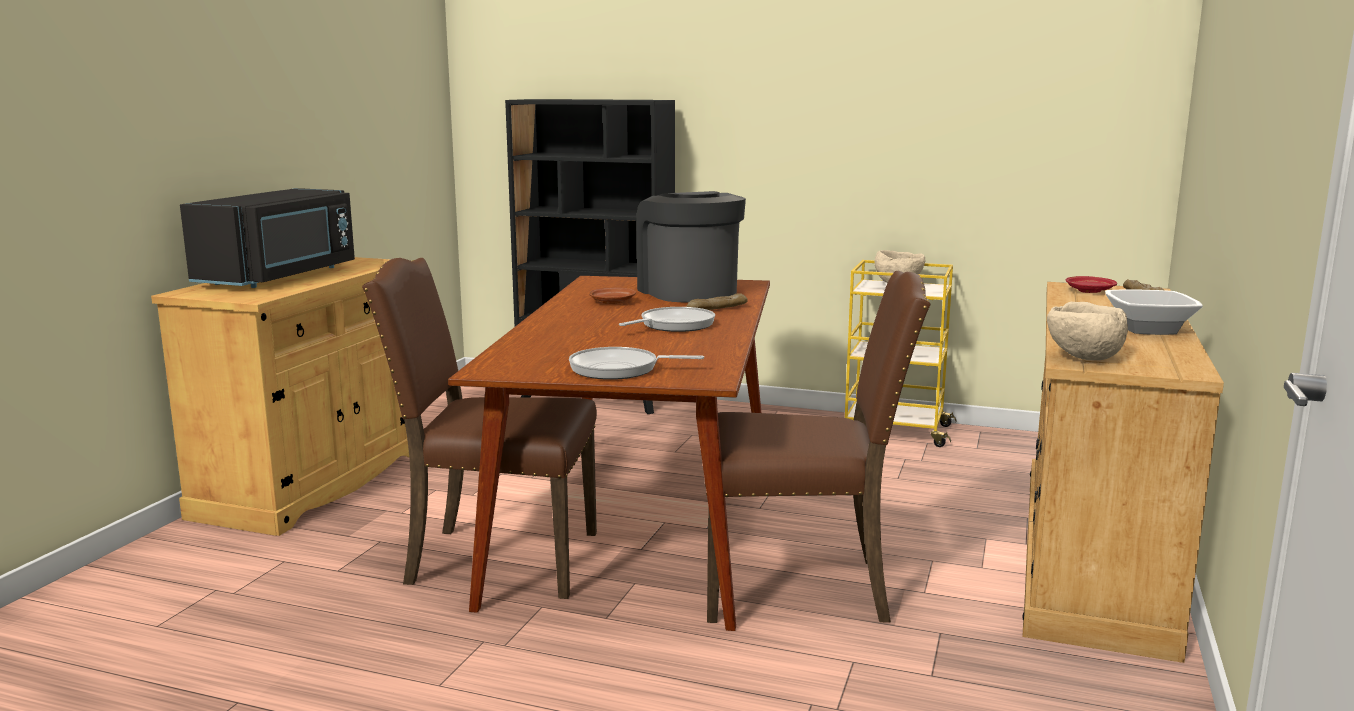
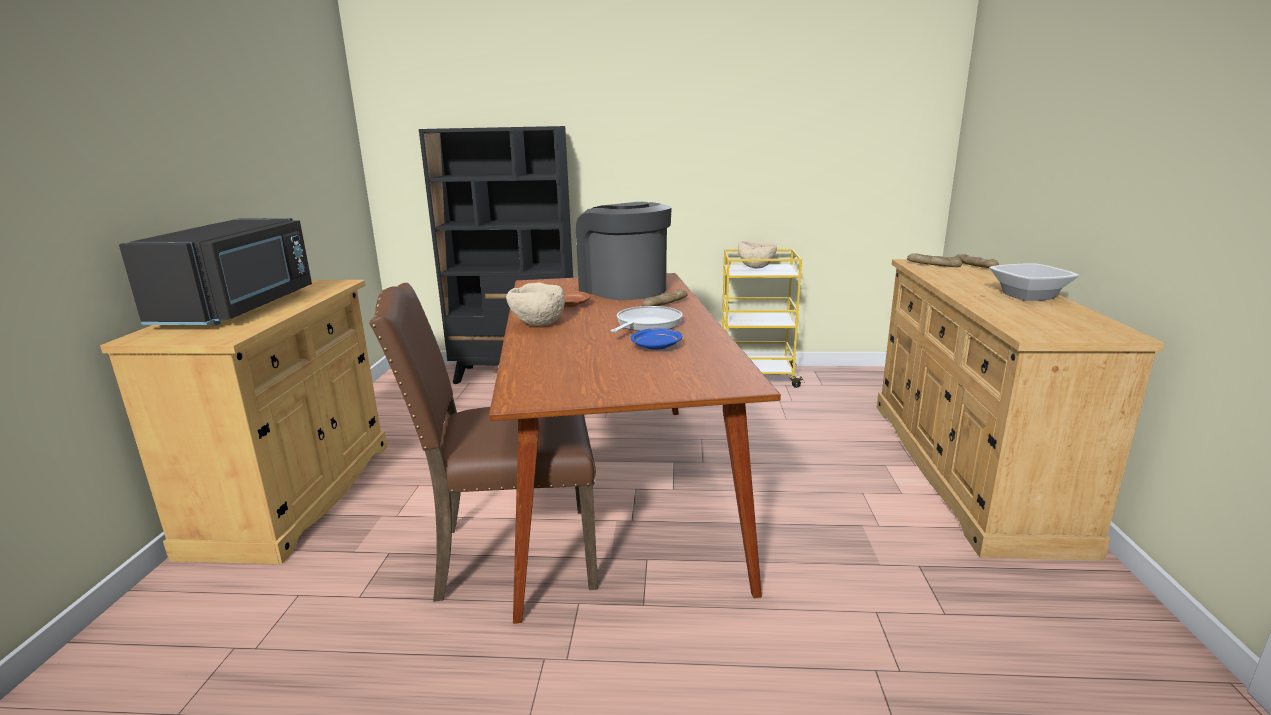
camera: 15 degrees left, 5 degrees up
frying pan [569,347,704,380] -> none
brown chair [705,271,930,623] -> none
beige bowl [1047,302,1128,360] -> beige bowl moved to [506,283,565,326]
red plate [1066,276,1117,293] -> bread [907,253,962,267]
none -> blue plate [630,329,682,350]

